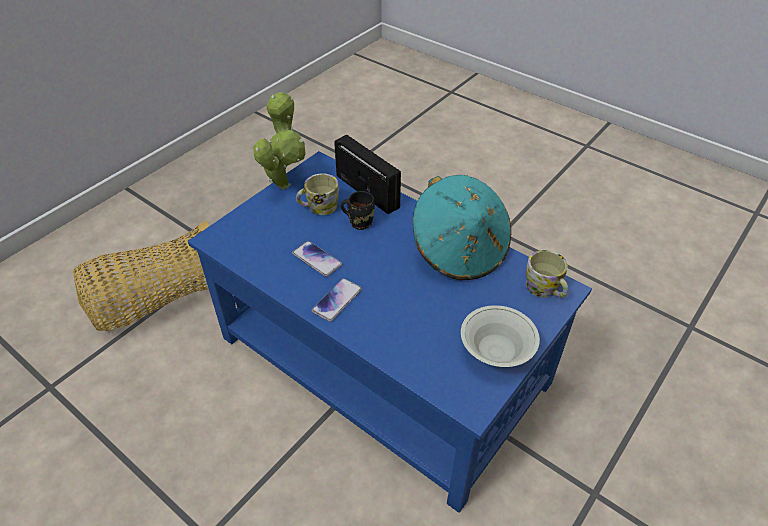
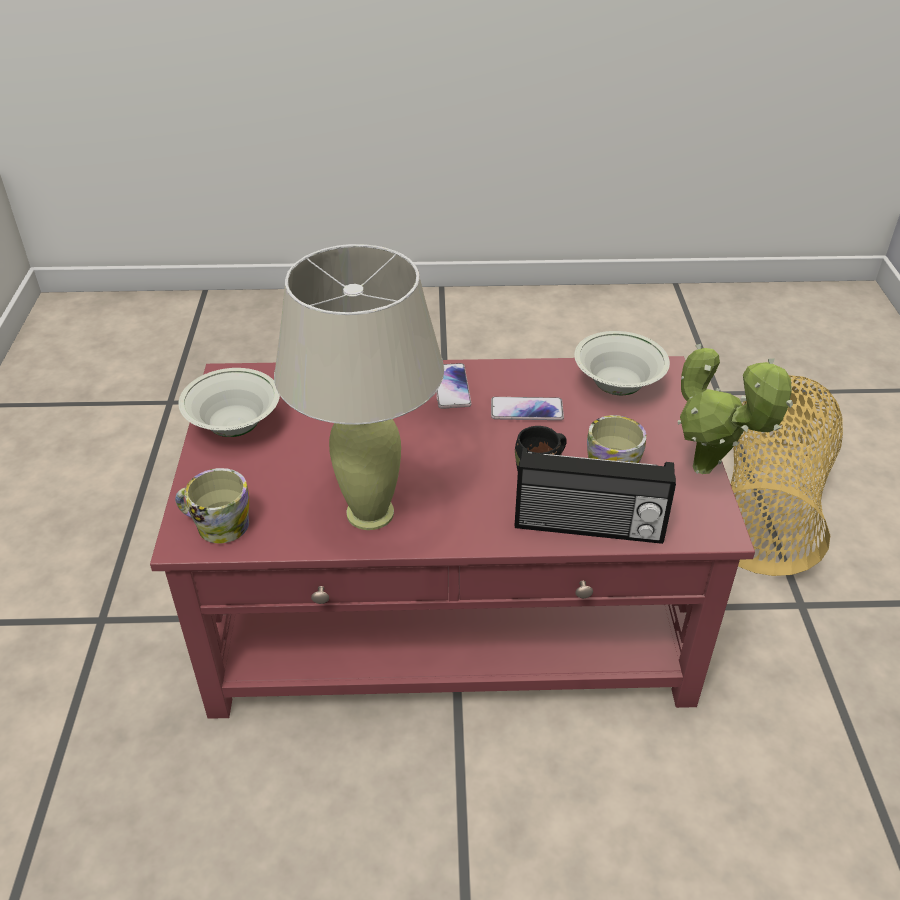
camera: 140 degrees right, 5 degrees down
blue coffee table [188,151,592,513] -> red coffee table [150,356,755,719]
turquoise hat [413,175,511,280] -> beige table lamp [274,244,444,530]
none -> white bowl [574,331,670,395]

